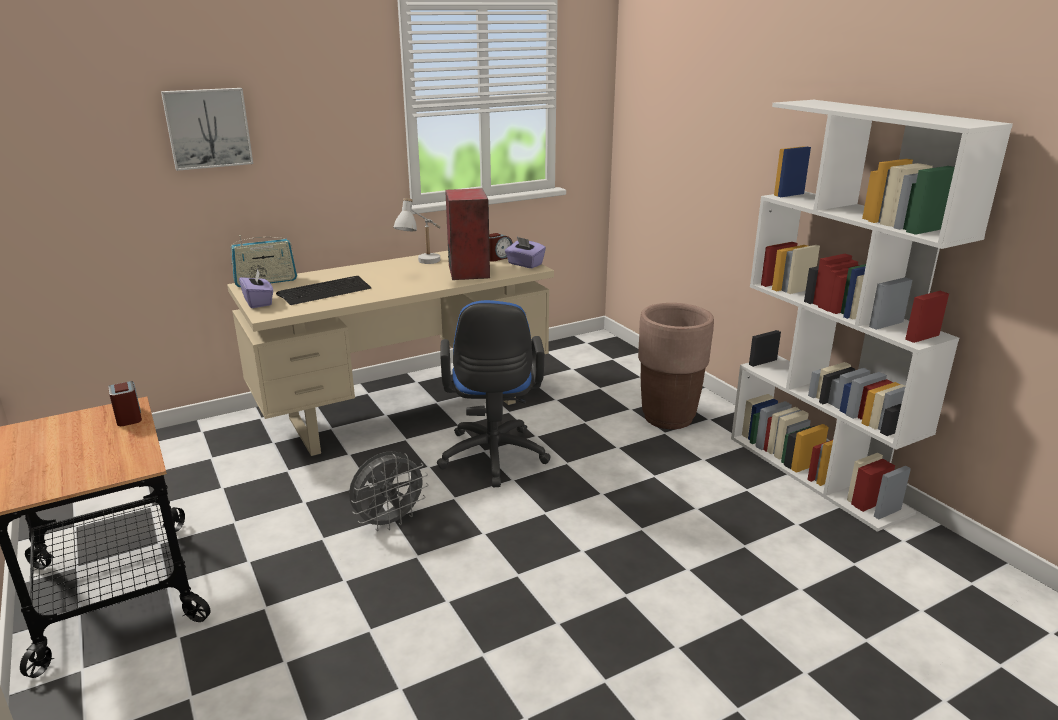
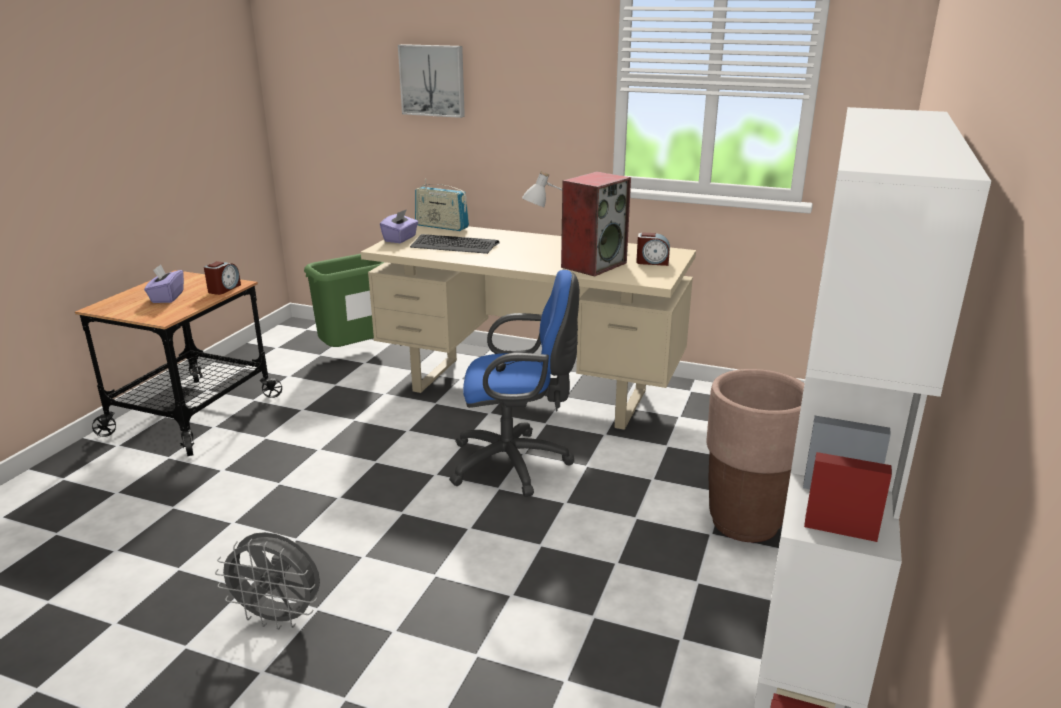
camera: 50 degrees right, 0 degrees up
grey fan [349,451,428,531] -> grey fan moved to [215,532,320,630]
blue office chair [437,300,550,487] -> blue office chair turned 135 degrees counterclockwise [449,270,579,497]
purple tissue box [505,237,546,268] -> purple tissue box moved to [144,264,184,303]
none -> green trash can [304,254,385,347]

